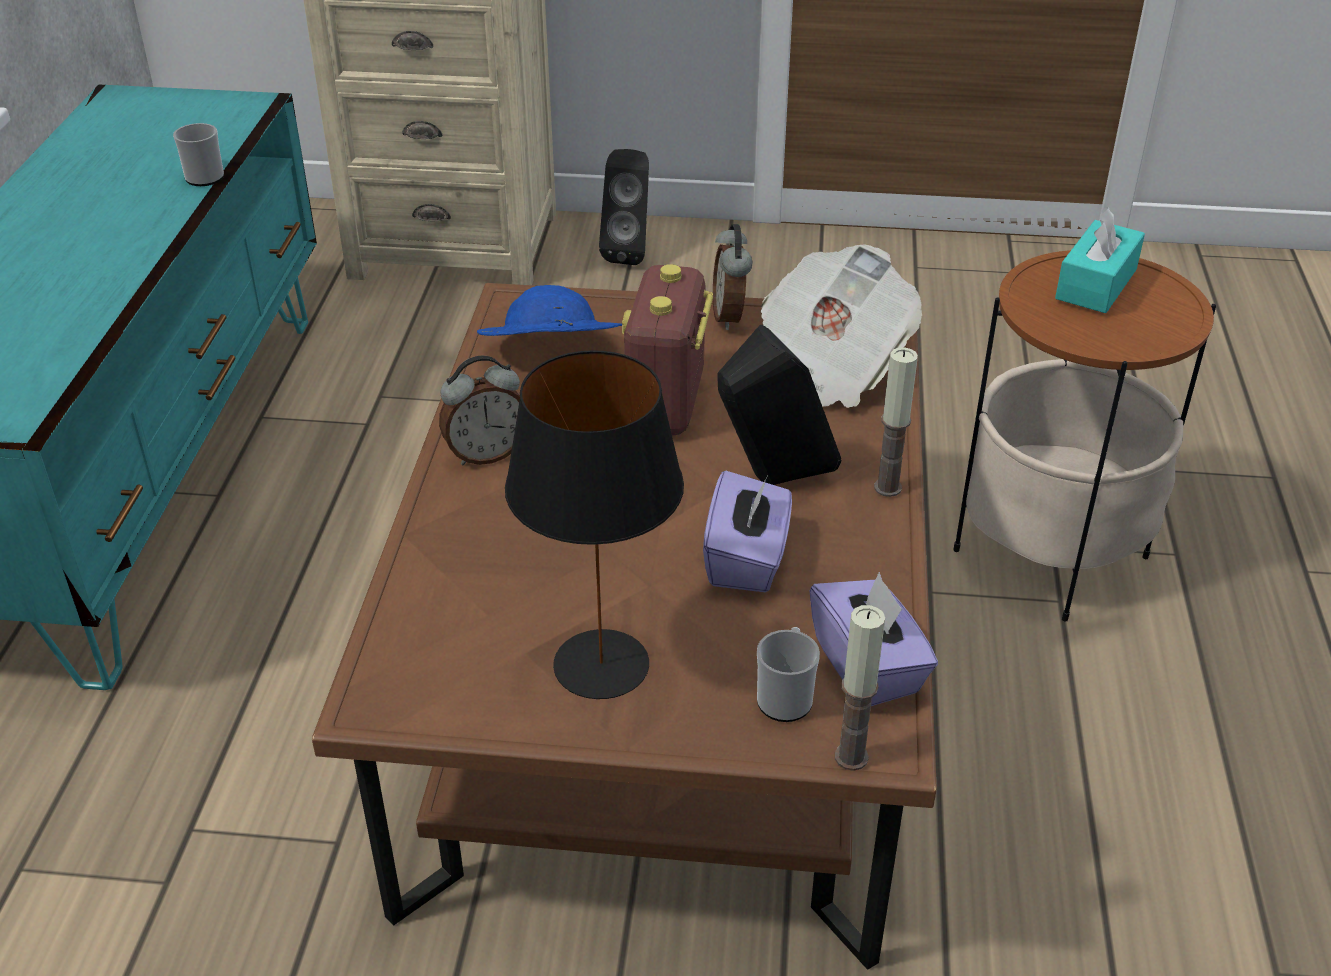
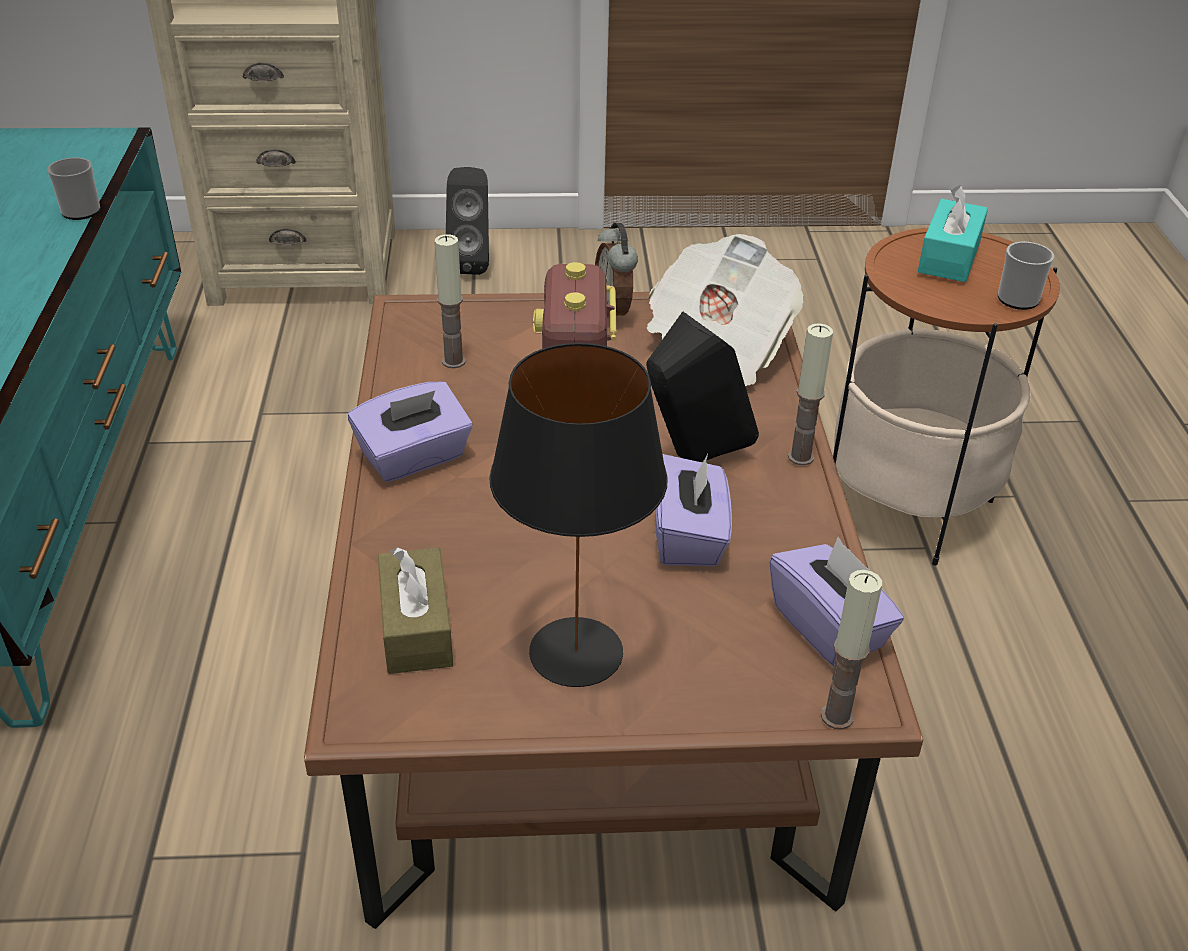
camera: 10 degrees left, 0 degrees up
alarm clock [439,356,520,465] -> purple tissue box [348,382,473,482]
blue hat [477,285,622,336] -> candle [435,234,466,368]
mug [757,627,820,722] -> mug moved to [998,241,1054,310]
none -> brown tissue box [378,547,453,674]

